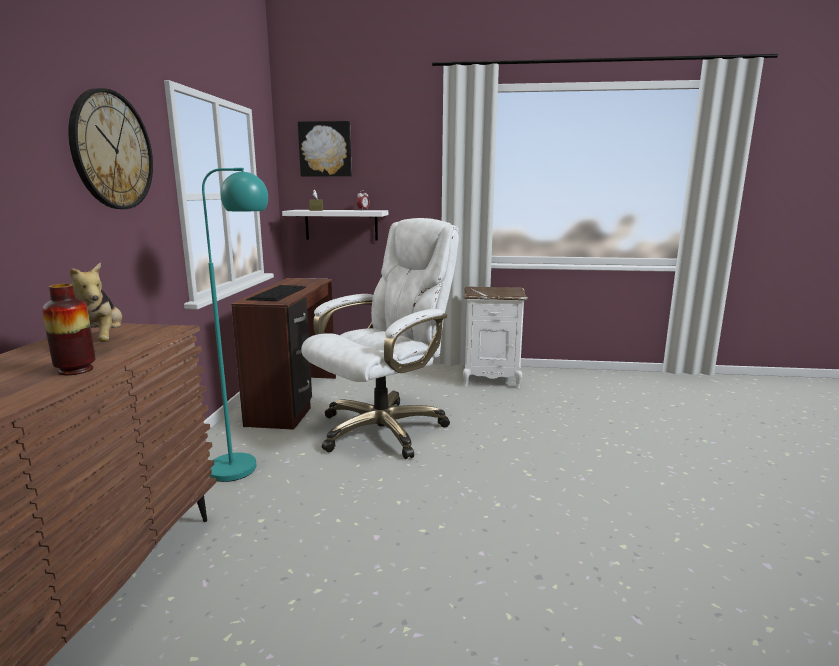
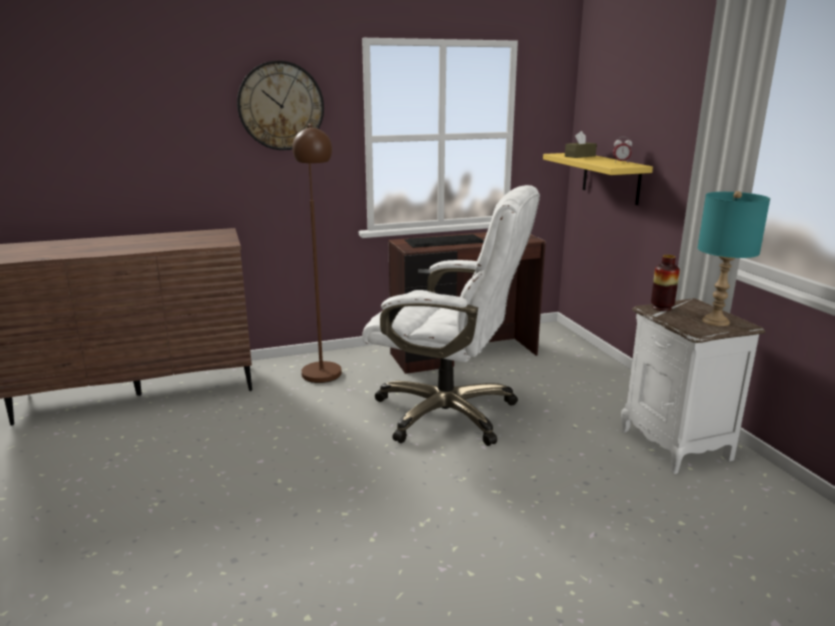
camera: 65 degrees right, 5 degrees up
vase [42,284,96,375] -> vase moved to [651,255,680,311]
plush toy [70,263,122,342] -> none
turquoise floor lamp [202,168,268,482] -> brown floor lamp [292,124,342,383]
white shelf [282,210,388,241] -> yellow shelf [543,153,653,205]
picture [298,121,352,177] -> none
none -> turquoise table lamp [698,191,770,326]

